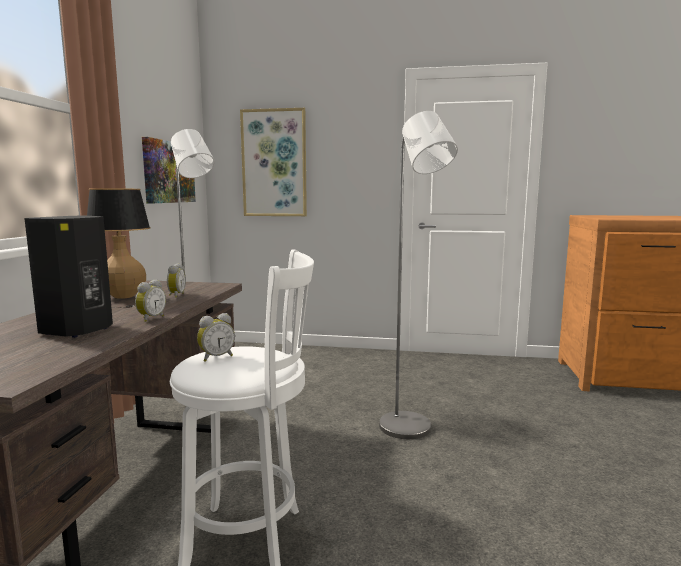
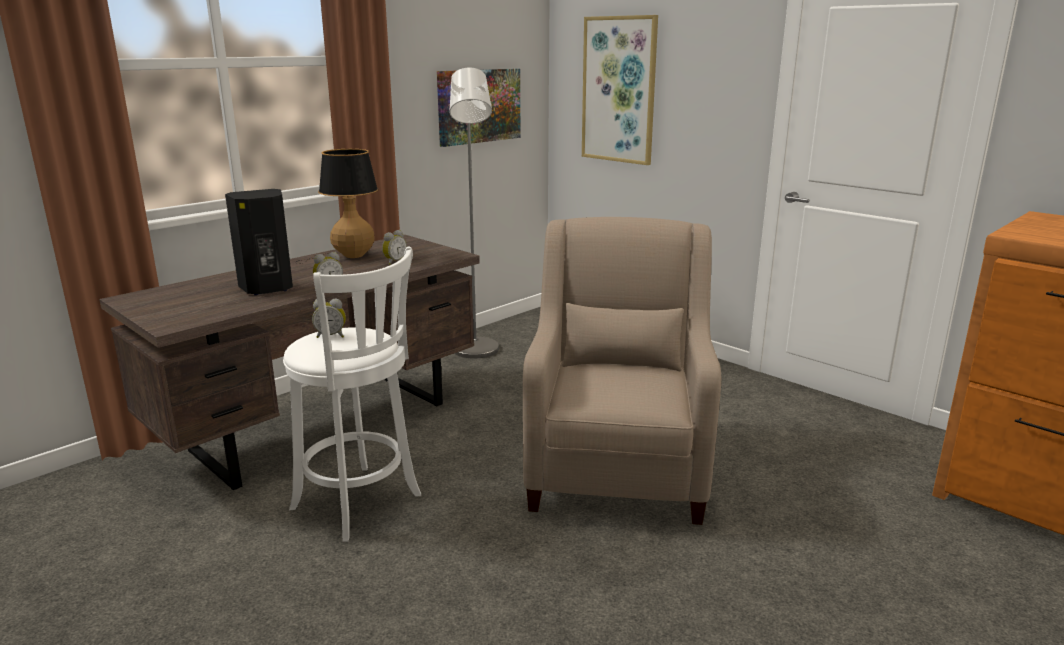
camera: 35 degrees right, 10 degrees up
grey floor lamp [379,111,458,439] -> beige armchair [523,217,721,525]

